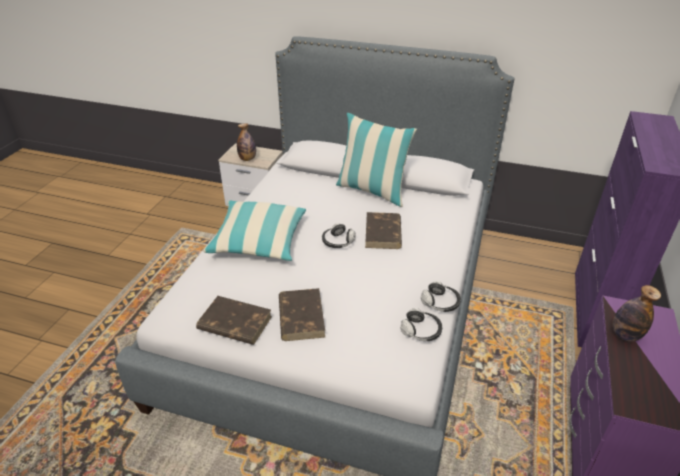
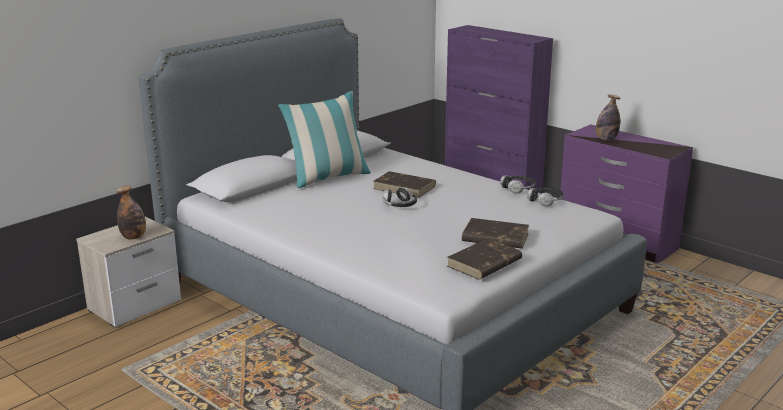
camera: 65 degrees left, 15 degrees down
pillow [203,200,306,261] -> none

